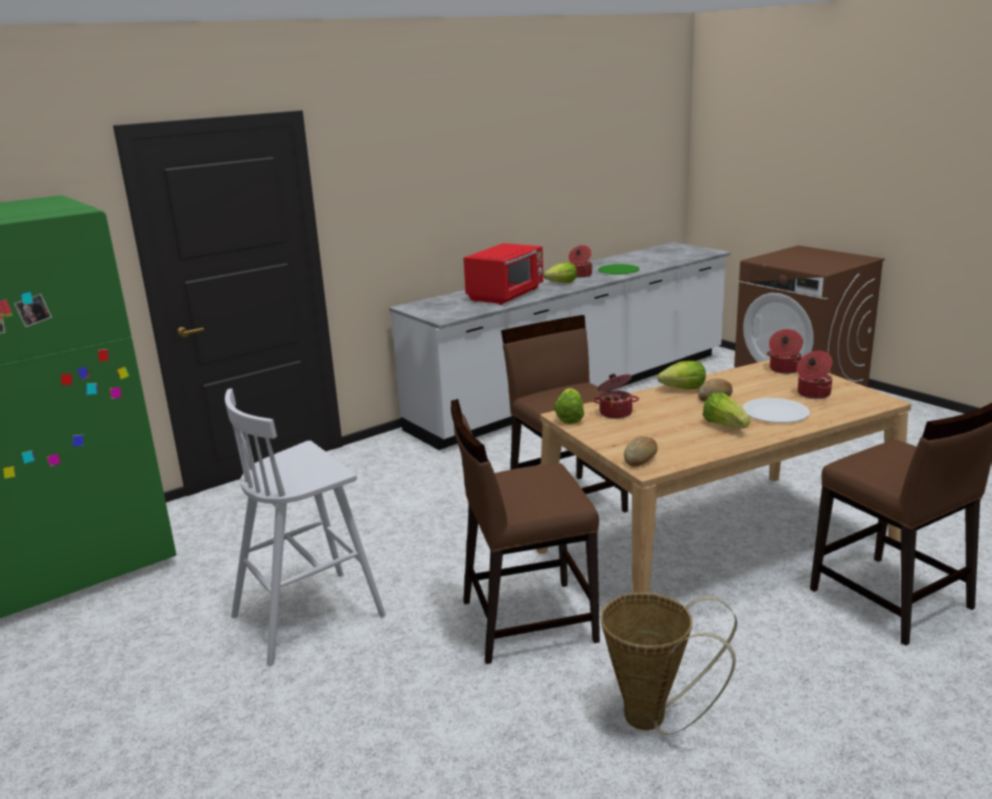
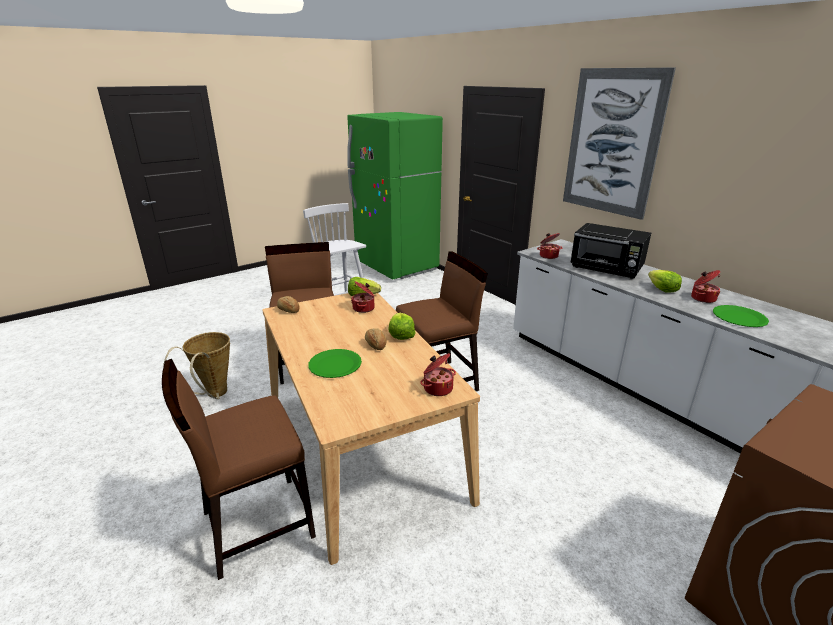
camera: 90 degrees right, 5 degrees up
red microwave [463,243,543,305] -> black microwave [570,223,651,279]
lettuce [703,393,750,428] -> none
white plate [743,398,810,423] -> green plate [308,349,362,378]
cooking pot [797,351,832,399] -> cooking pot moved to [537,233,562,259]
none -> picture [563,68,676,220]

